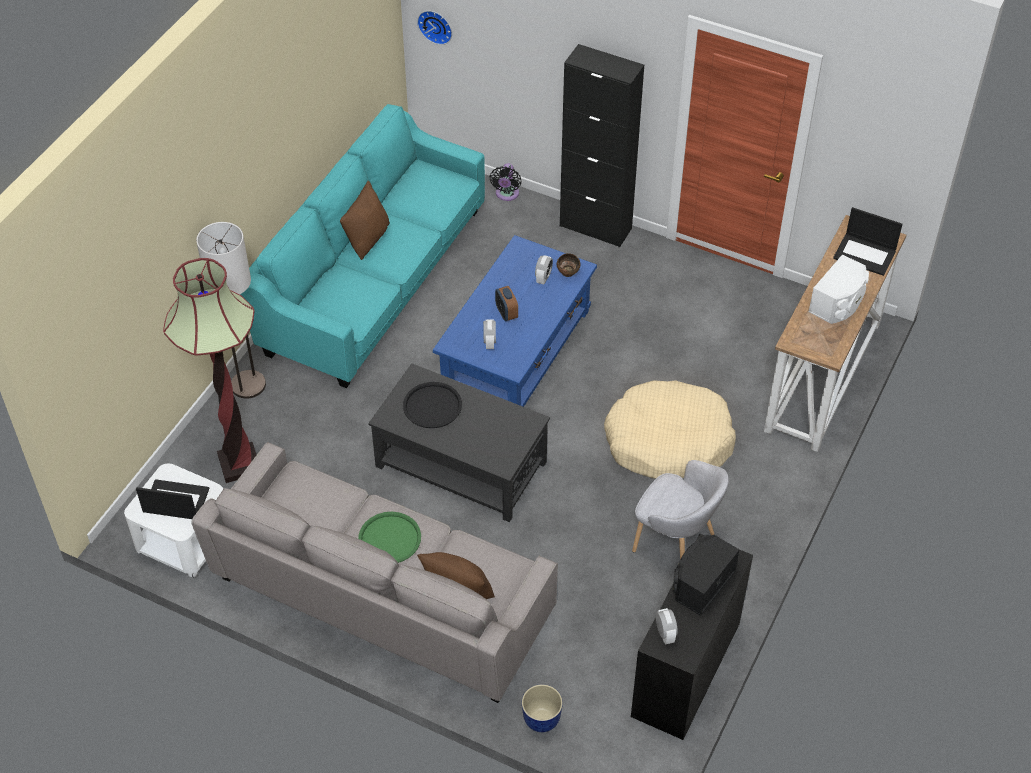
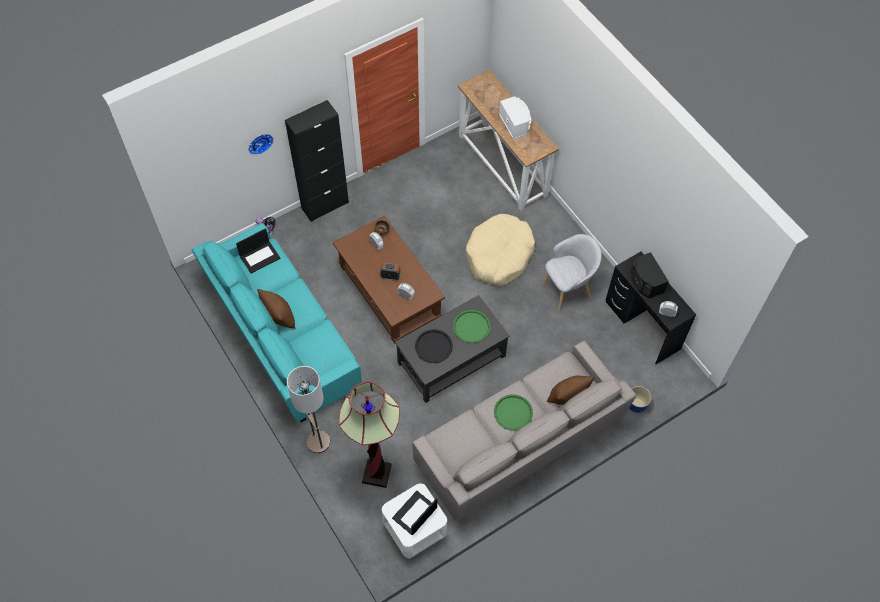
camera: 60 degrees left, 10 degrees up
wall clock [417,11,452,45] -> wall clock moved to [248,134,274,155]
blue coffee table [433,235,597,407] -> brown coffee table [333,216,445,344]
laptop [833,207,903,276] -> laptop moved to [236,228,280,274]
none -> green tray [453,310,490,343]

